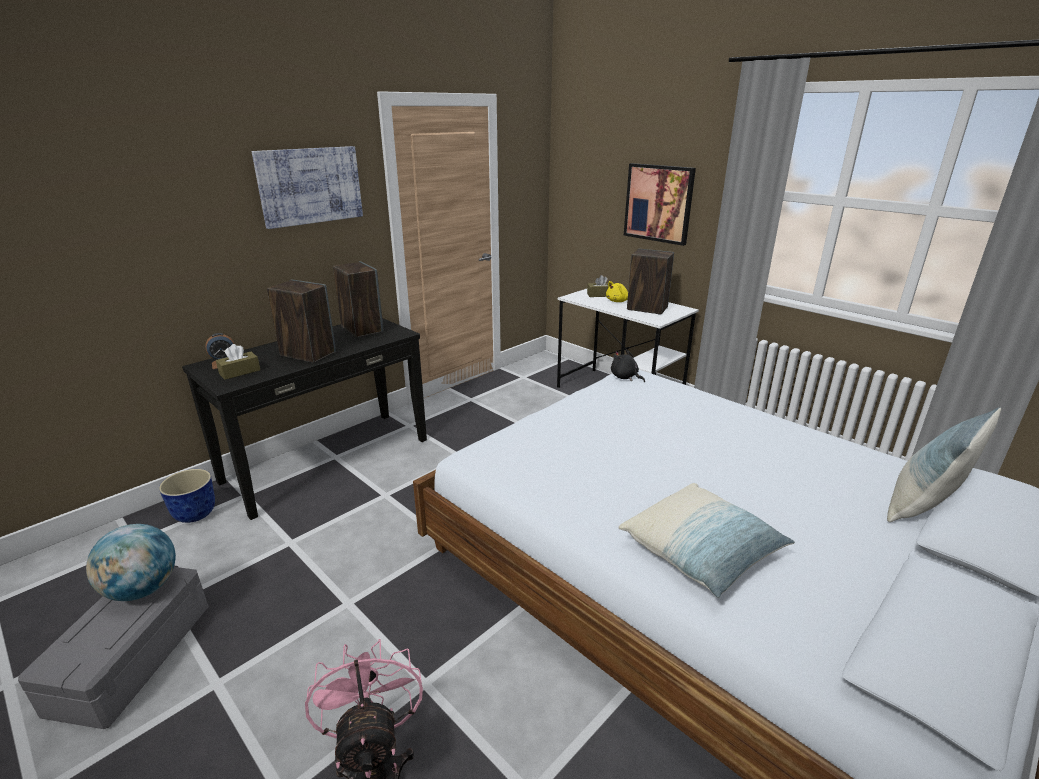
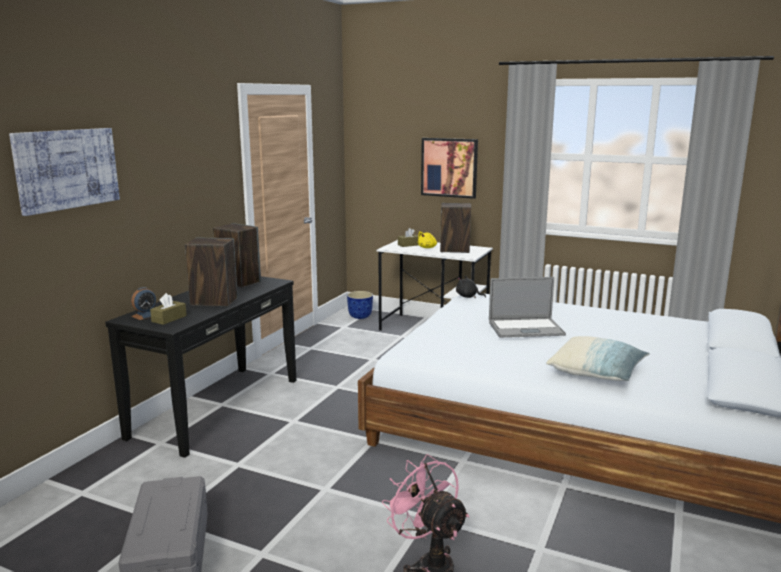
camera: 20 degrees left, 10 degrees down
globe [86,524,176,601] -> none
planter [159,469,215,523] -> planter moved to [347,291,373,319]
picture [252,146,363,229] -> picture moved to [9,128,120,216]
pillow [887,407,1001,522] -> none
none -> laptop [489,277,566,338]

